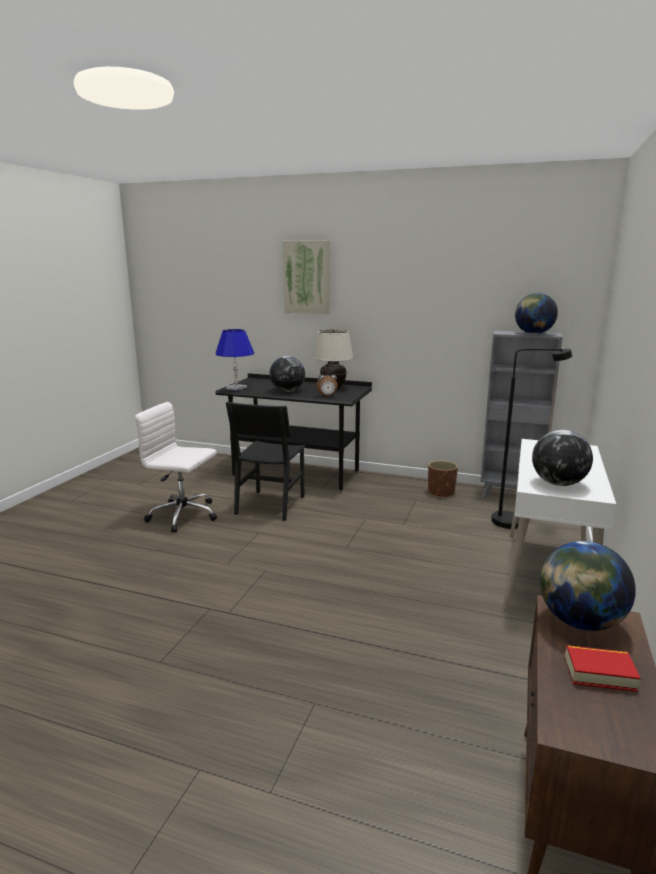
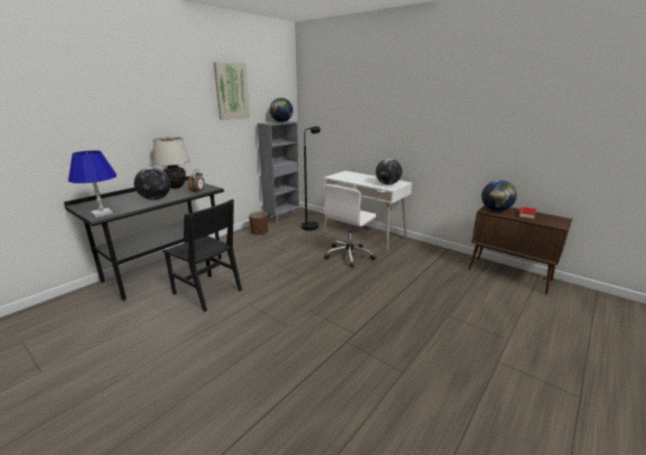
camera: 70 degrees left, 5 degrees up
white office chair [135,402,217,533] -> white office chair moved to [324,184,377,267]
picture [283,240,330,314] -> picture moved to [213,62,250,120]

